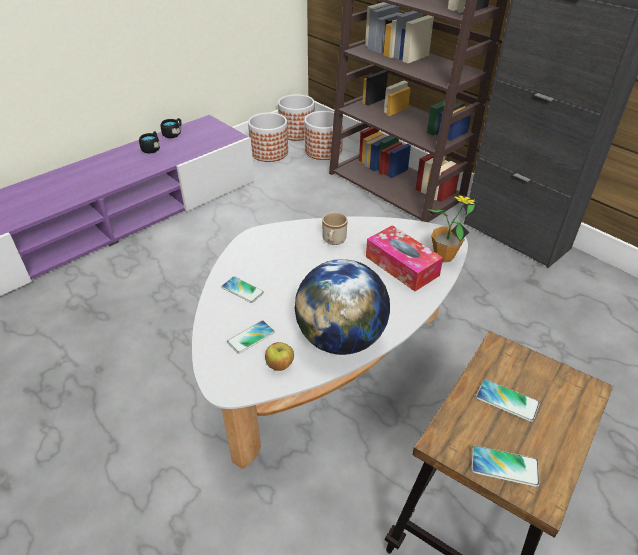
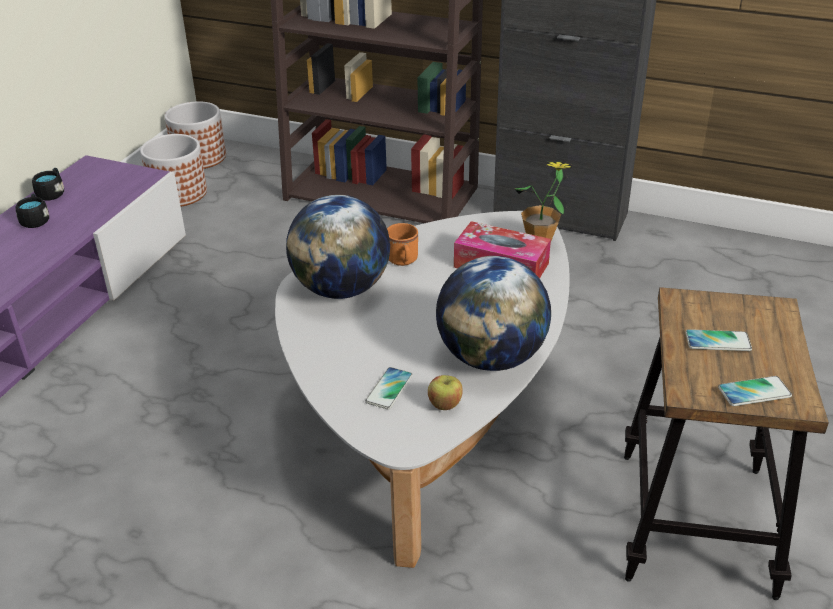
camera: 25 degrees left, 5 degrees down
phone [222,276,264,303] -> none
planter [304,111,343,160] -> none
beige mug [322,212,348,245] -> orange mug [387,223,418,266]
none -> globe [286,195,390,299]

